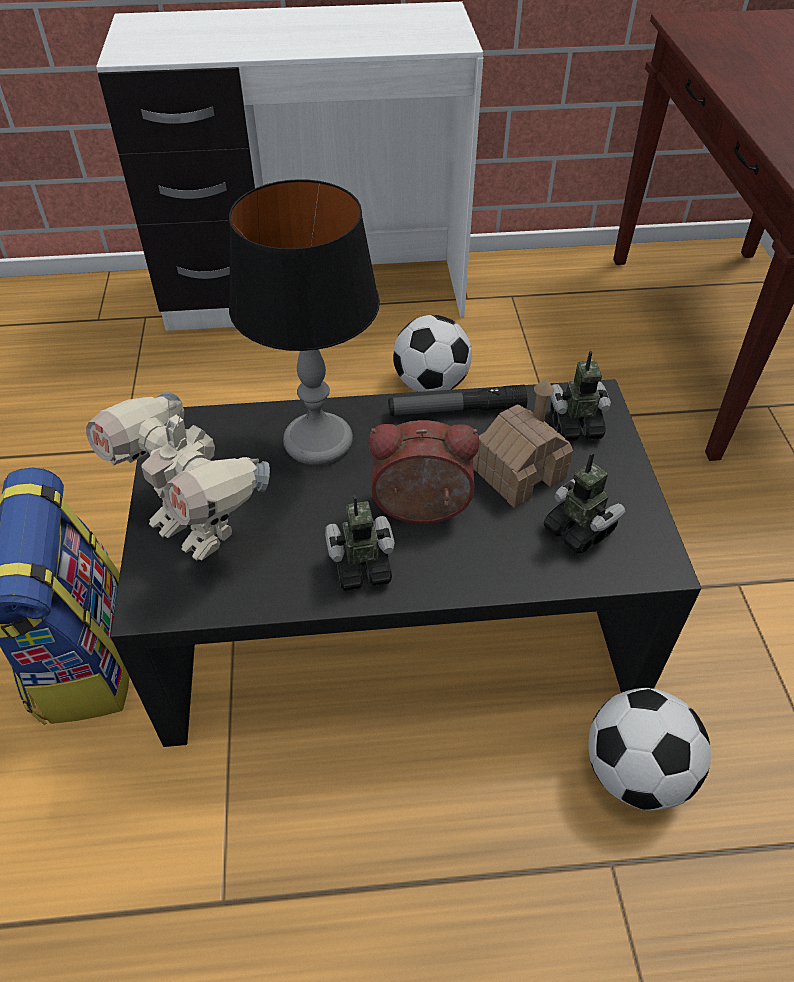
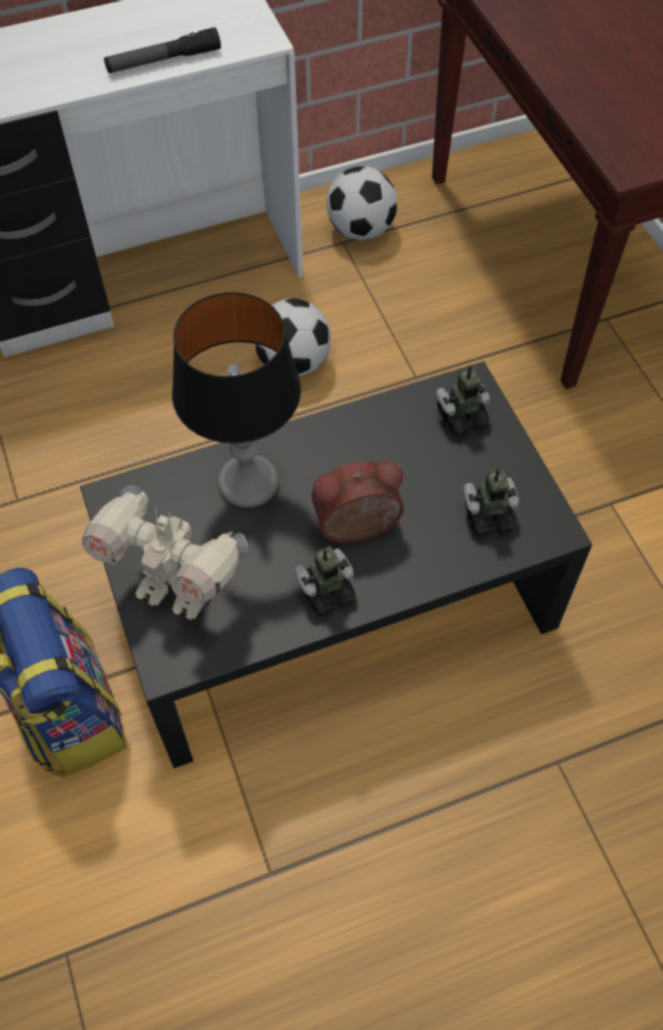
camera: 15 degrees left, 10 degrees up
flashlight [388,385,527,416] -> flashlight moved to [104,27,221,73]
toy house [473,379,573,508] -> none
toy robot [544,453,625,554] -> toy robot turned 45 degrees counterclockwise [463,468,519,536]
football [588,688,711,811] -> football moved to [327,166,397,240]

